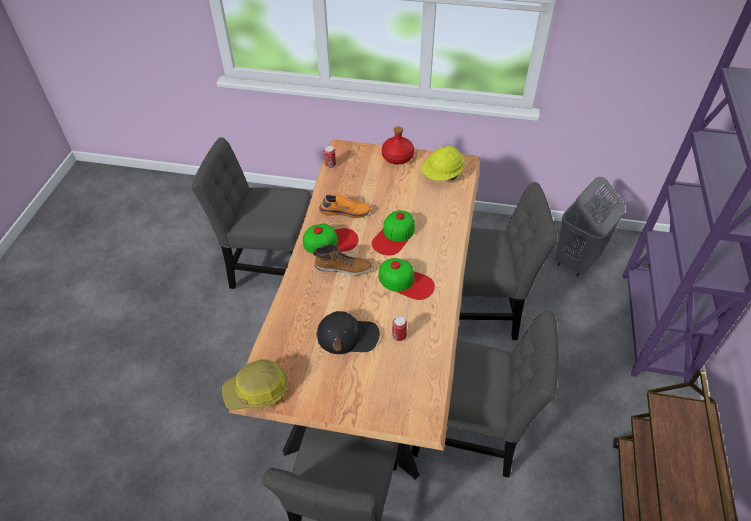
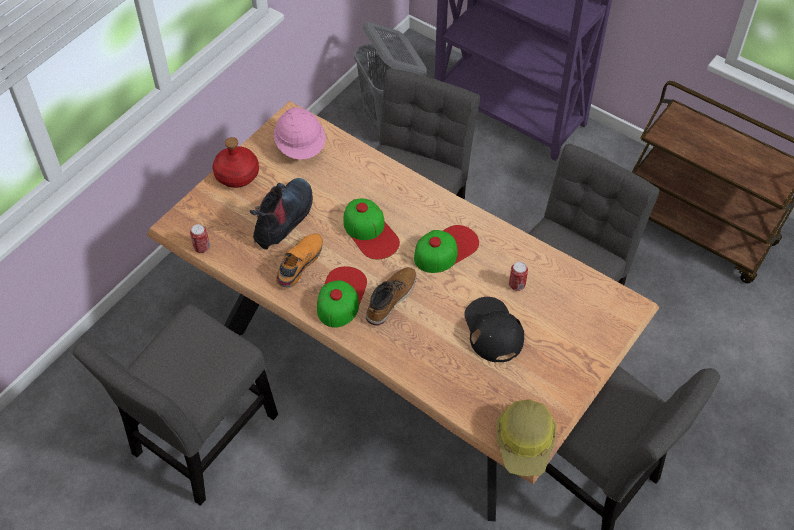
camera: 65 degrees left, 5 degrees up
black cap [317,311,380,354] -> black cap turned 45 degrees counterclockwise [465,297,524,363]
yellow hard hat [422,146,464,181] -> pink hard hat [274,107,326,160]
none -> boot [250,178,313,250]

